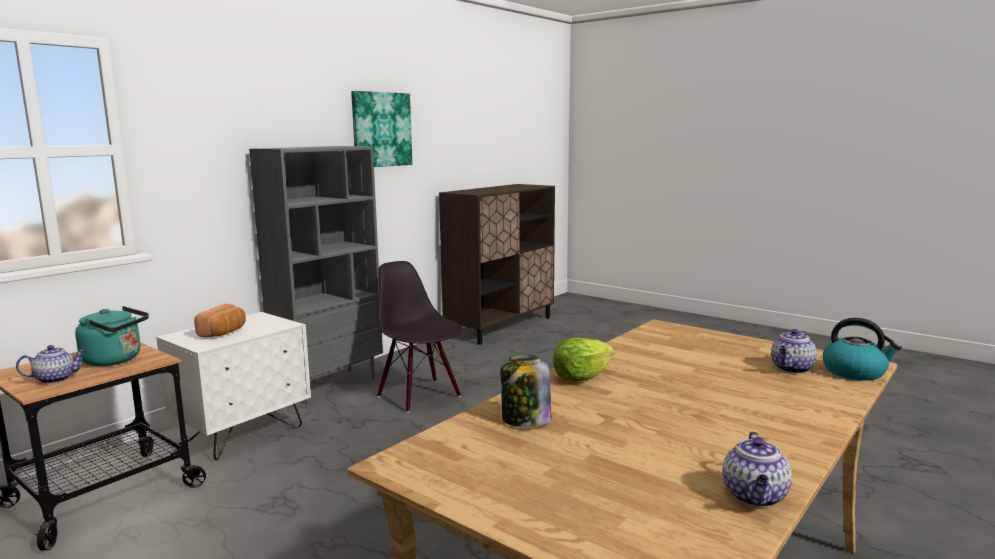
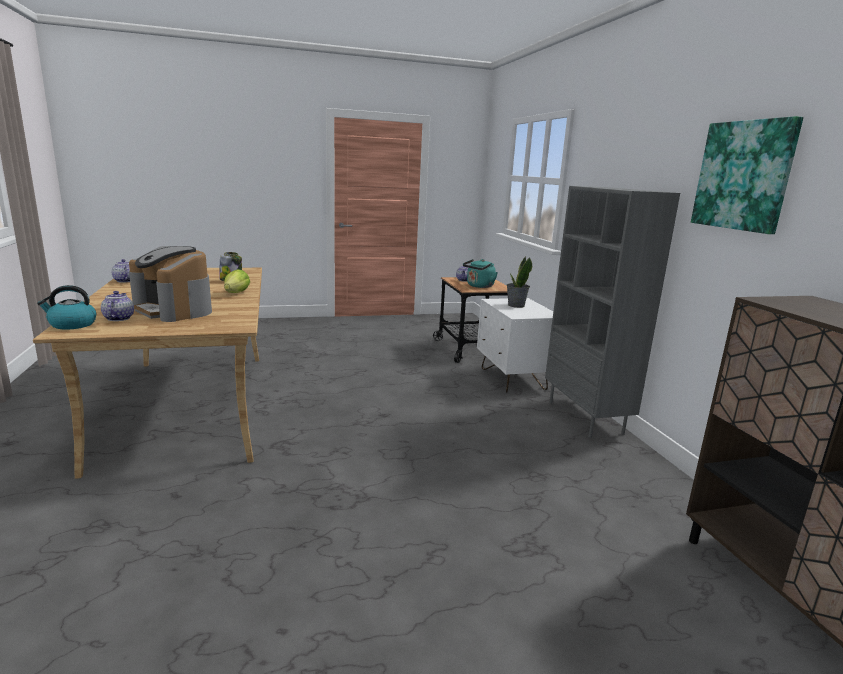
camera: 125 degrees right, 5 degrees up
bread [194,304,246,337] -> potted plant [507,256,532,308]
black chair [377,261,462,413] -> none
none -> coffee machine [129,246,212,322]

